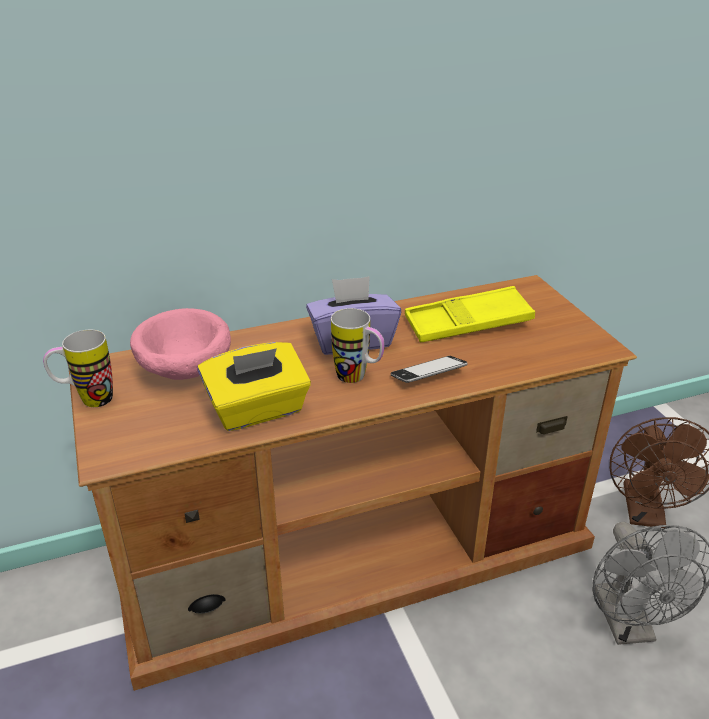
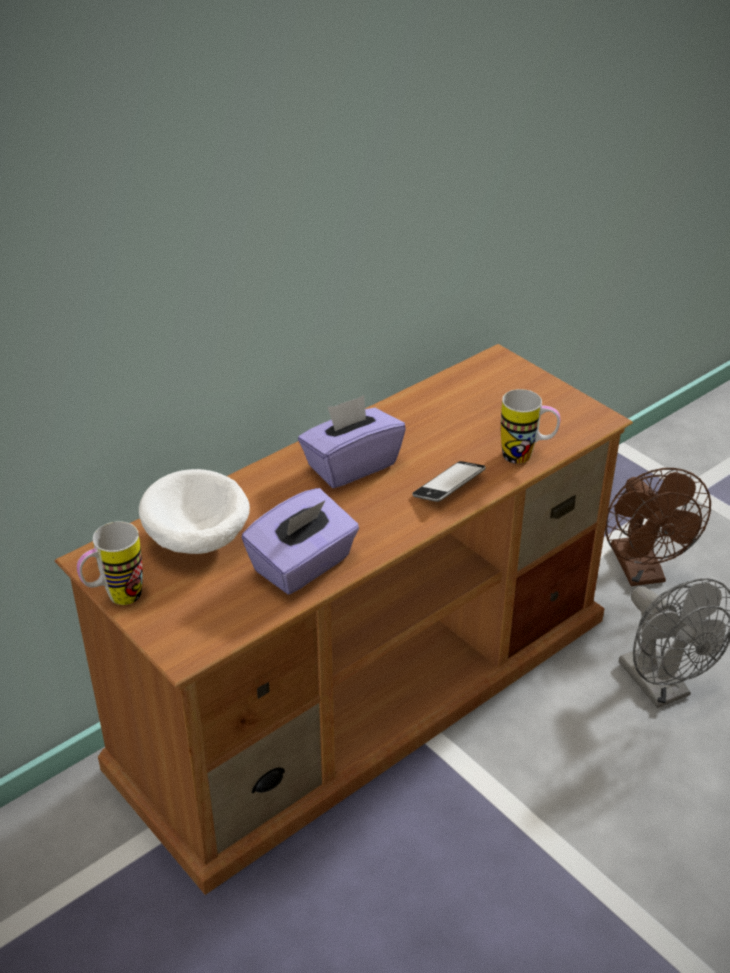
camera: 20 degrees left, 5 degrees up
pink bowl [130,308,231,380] -> white bowl [139,469,250,554]
yellow tissue box [198,342,311,431] -> purple tissue box [242,488,359,594]
mug [331,308,385,383] -> mug moved to [501,389,560,464]
yellow tray [405,286,535,343] -> none

